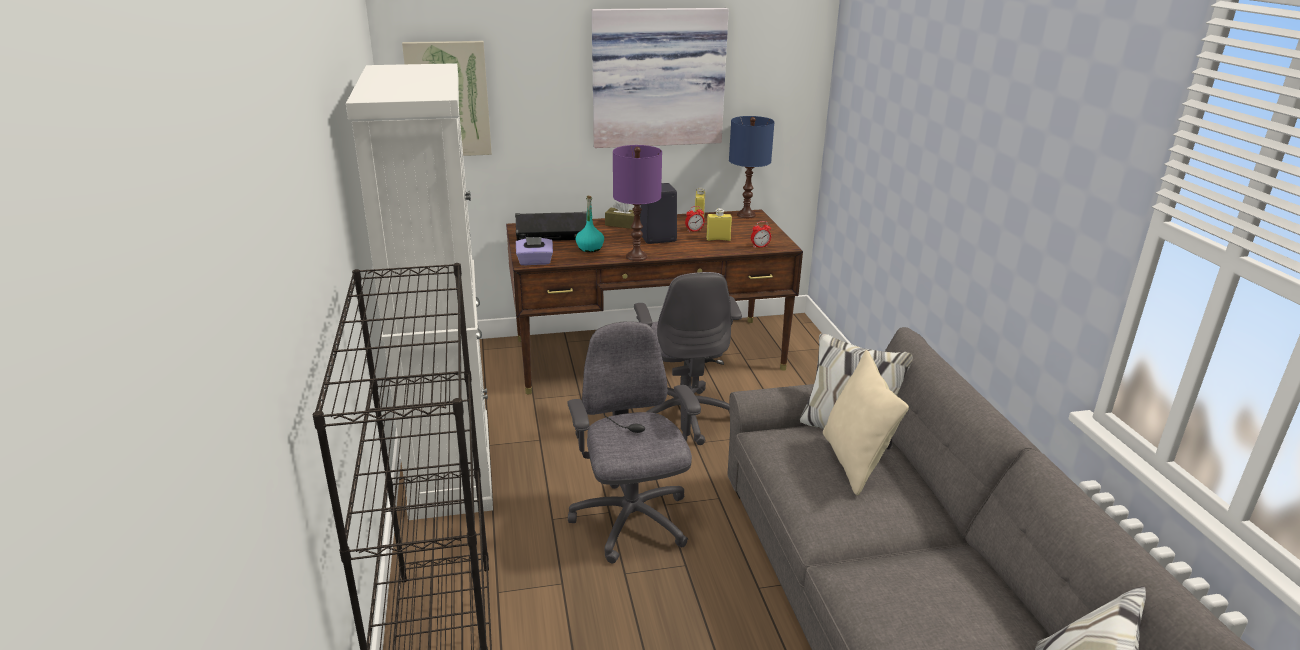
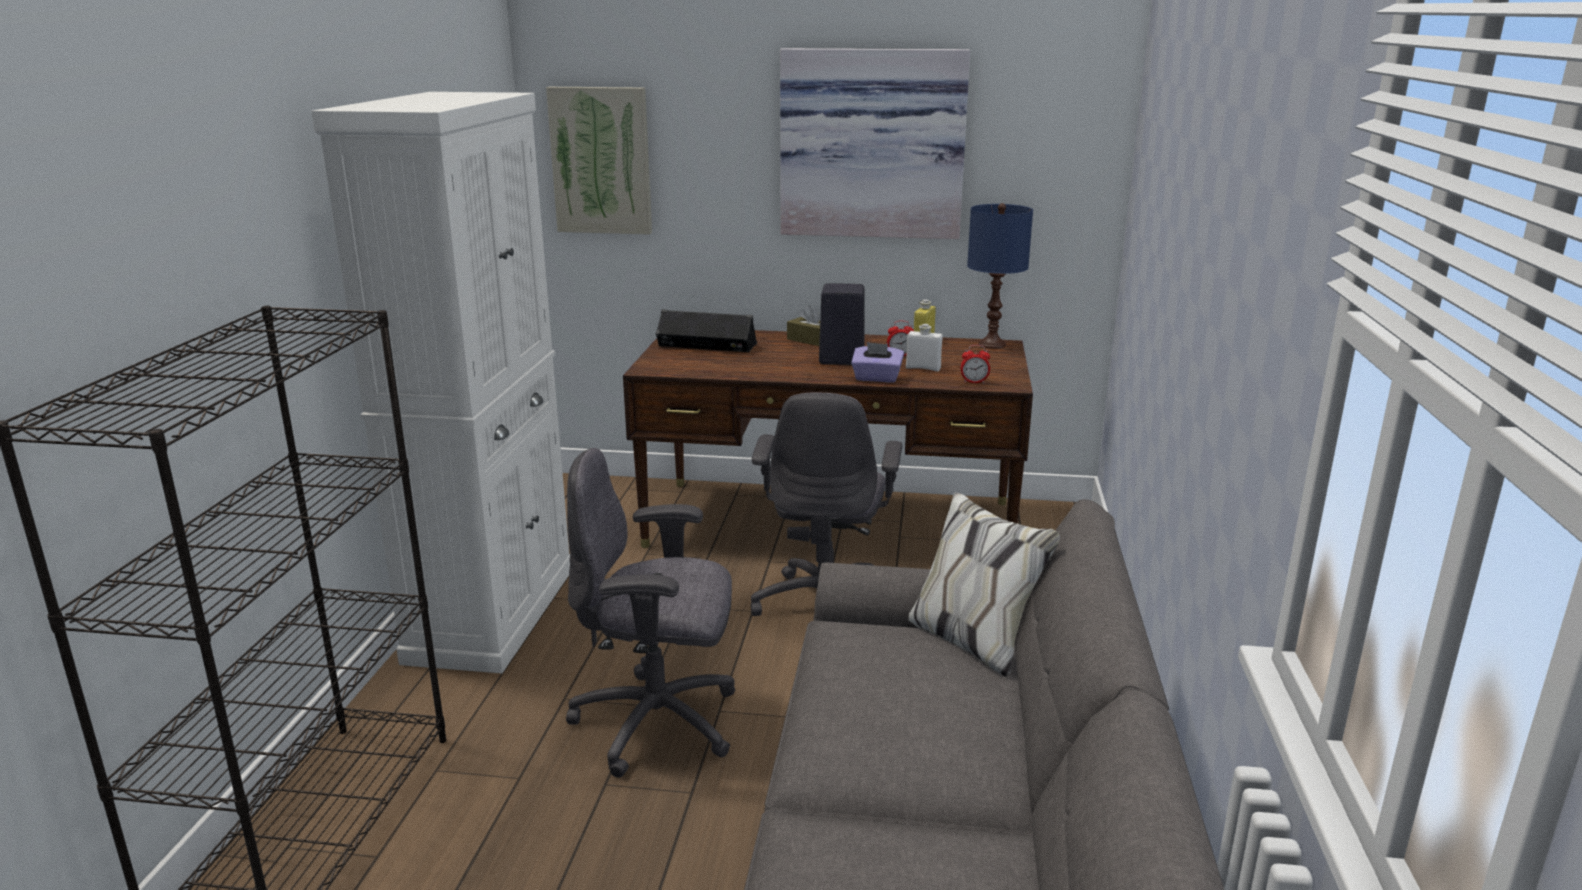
camera: 20 degrees right, 5 degrees down
purple tissue box [516,237,553,265] -> purple tissue box moved to [851,342,904,383]
grey office chair [567,321,701,563] -> grey office chair turned 90 degrees counterclockwise [566,448,735,778]
turquoise bottle [576,196,604,252] -> none
purple table lamp [613,145,662,261] -> none
yellow bottle [706,208,732,241] -> white bottle [906,324,943,372]
beige pillow [823,350,909,496] -> none

